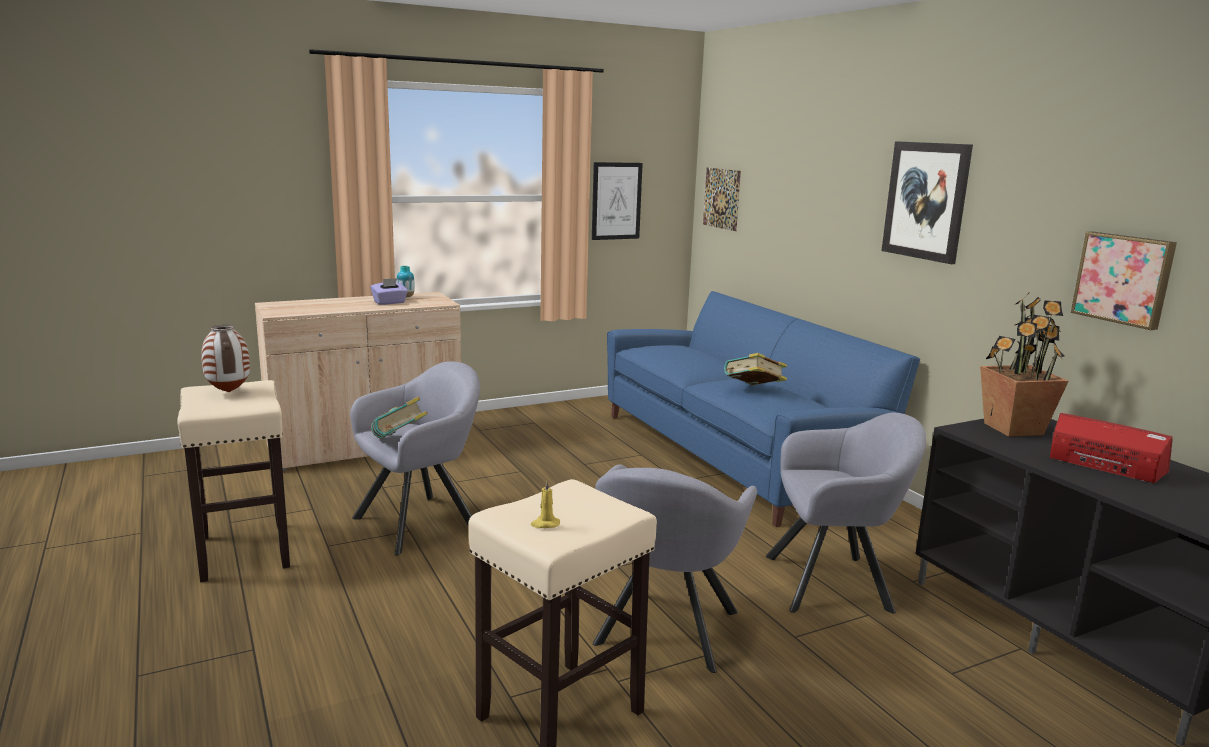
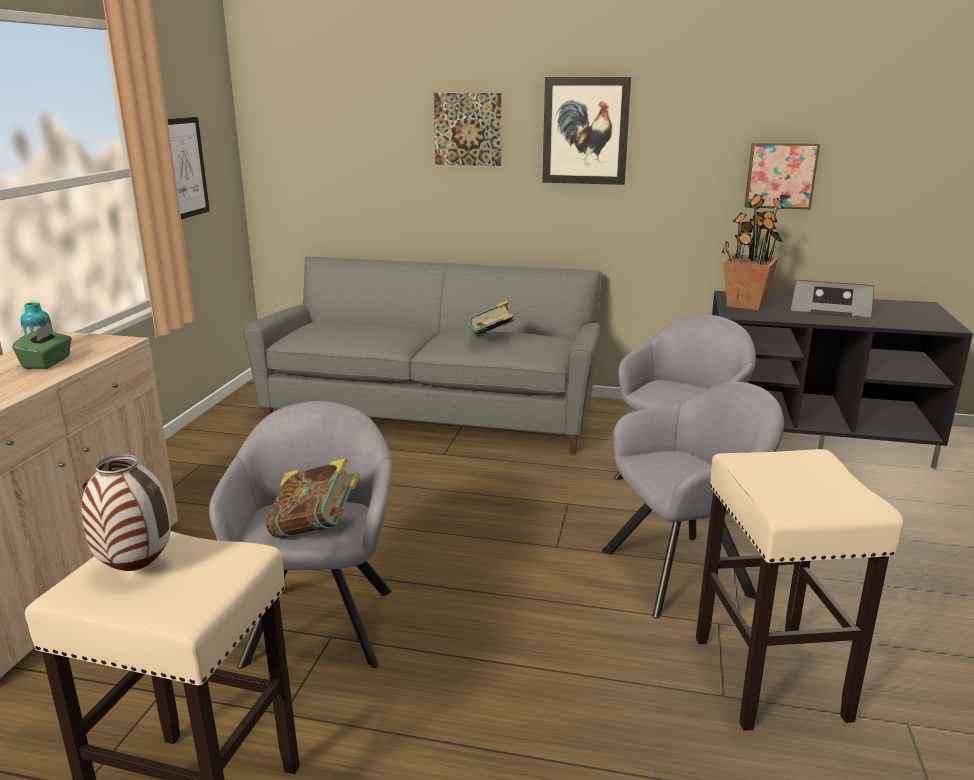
camera: 50 degrees left, 5 degrees up
purple tissue box [370,278,408,305] -> green tissue box [12,323,72,369]
yellow candle [530,480,560,528] -> none
grey armchair [593,464,757,673] -> grey armchair turned 75 degrees counterclockwise [602,382,784,619]
blue sofa [607,291,920,527] -> grey sofa [243,256,602,455]
picture [703,168,741,231] -> picture moved to [434,93,502,166]
radio [1050,413,1173,483] -> radio turned 150 degrees counterclockwise [790,280,874,318]

